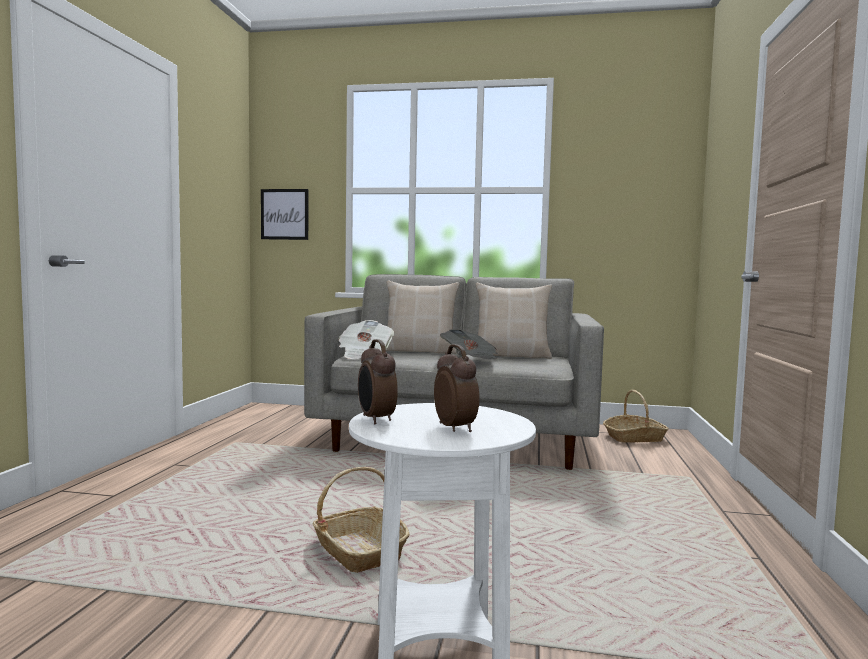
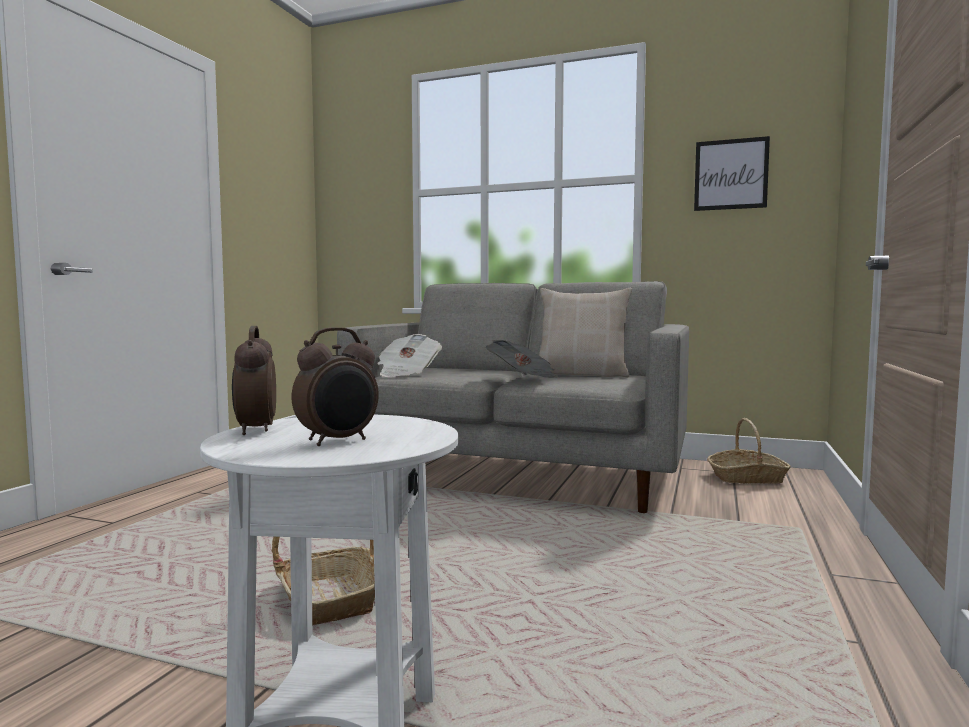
camera: 10 degrees right, 0 degrees up
picture [261,189,309,240] -> picture moved to [694,136,770,211]
beige pillow [386,281,460,354] -> none
alarm clock [434,344,480,432] -> alarm clock turned 60 degrees clockwise [291,327,379,446]

